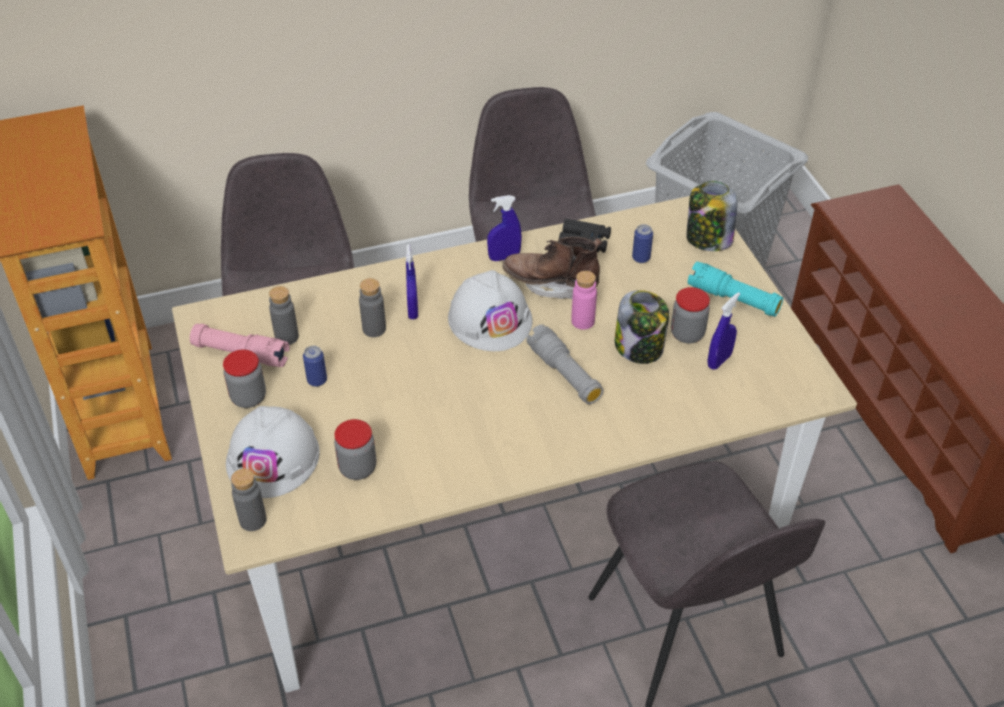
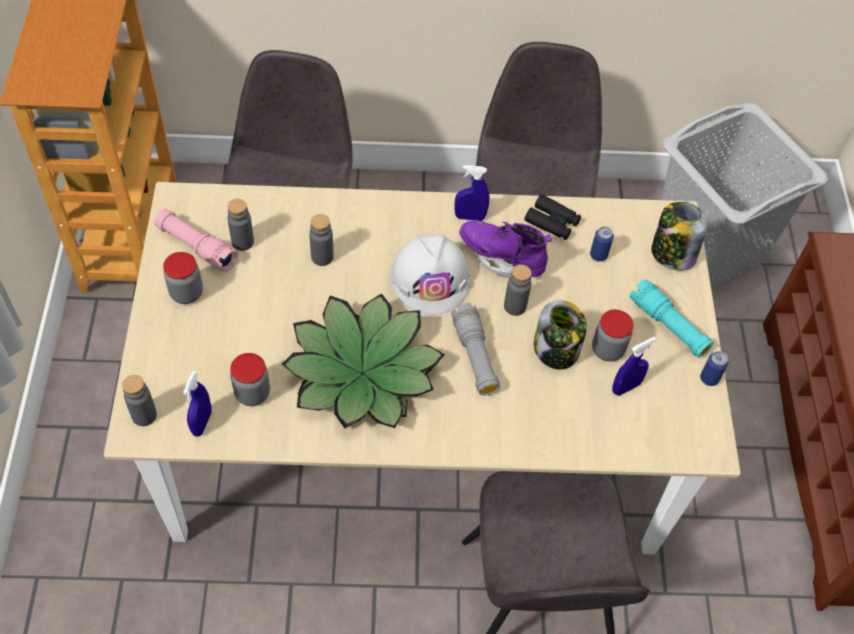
camera: 15 degrees right, 10 degrees up
white hard hat [226,406,320,498] -> none
can [303,346,327,387] -> can moved to [700,351,729,386]
blue spray bottle [406,244,418,319] -> blue spray bottle moved to [183,371,212,437]
brown boot [502,237,602,299] -> purple boot [459,221,552,278]
pink bottle [571,271,597,329] -> grey bottle [504,264,532,316]
none -> potted plant [282,293,445,428]

